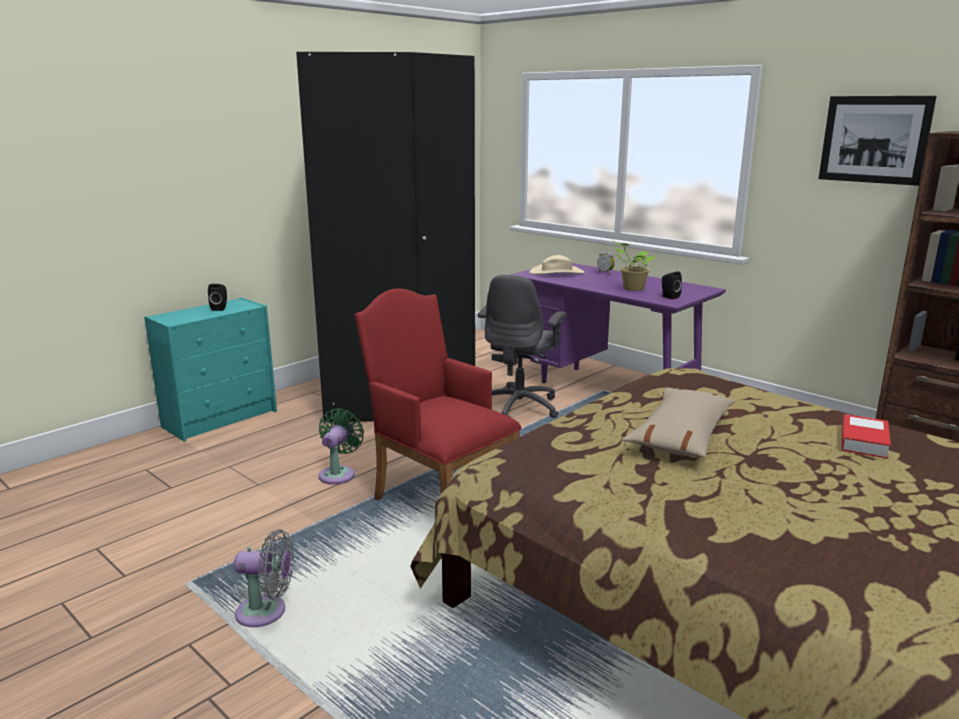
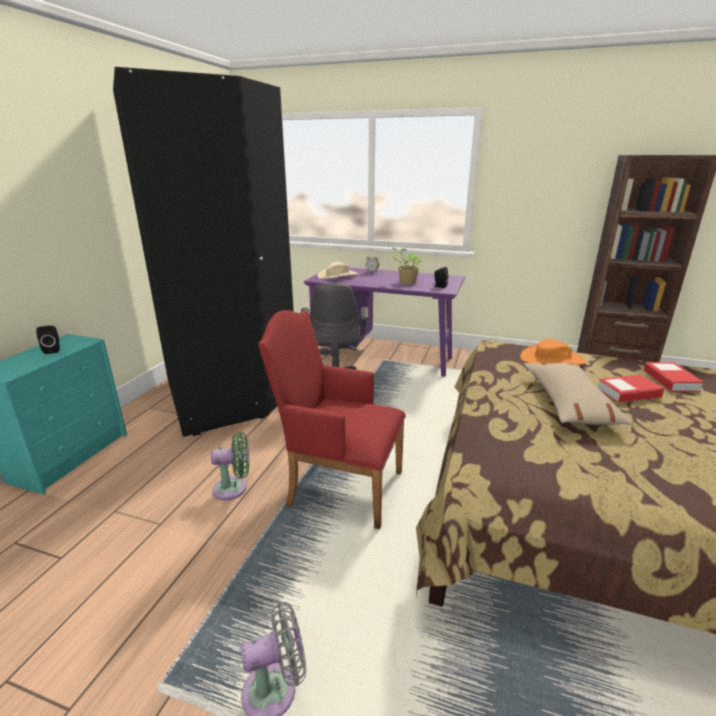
camera: 25 degrees left, 5 degrees up
green fan [319,409,364,485] -> green fan turned 90 degrees clockwise [211,432,249,500]
picture [819,96,937,186] -> none
none -> orange hat [520,339,586,365]
none -> book [598,375,664,403]

